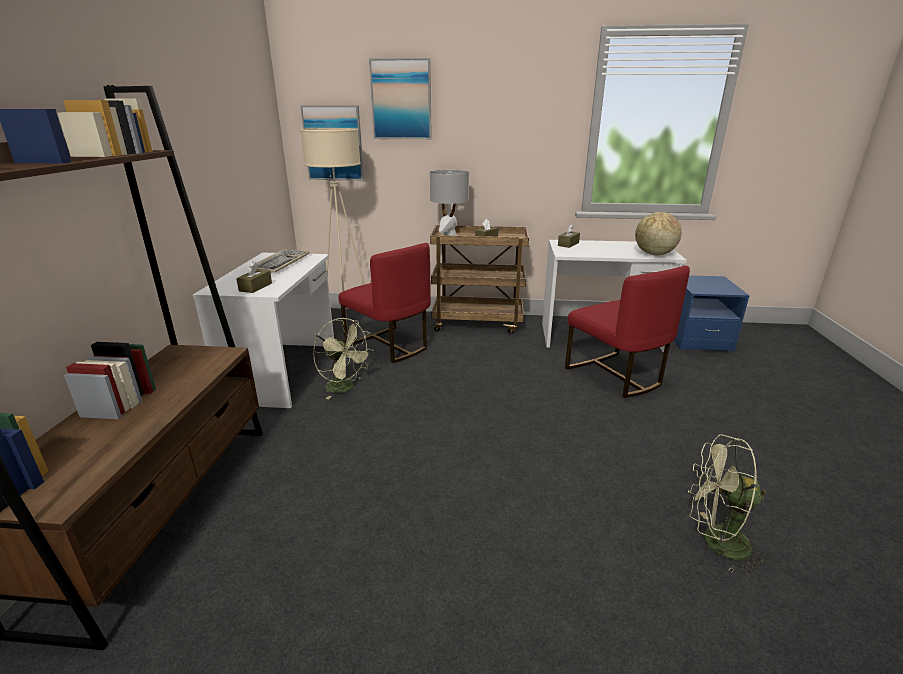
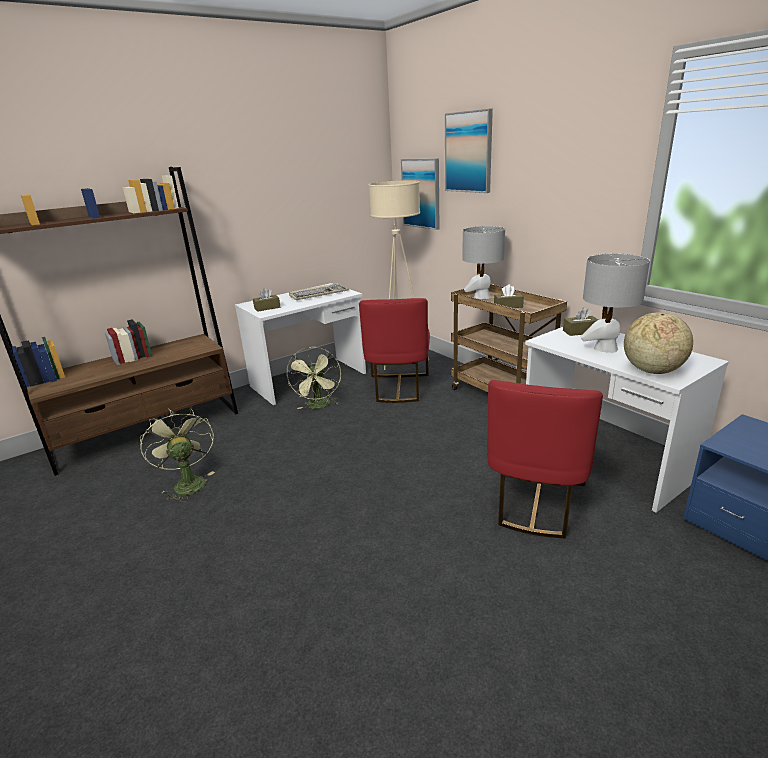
camera: 50 degrees right, 0 degrees up
green fan [688,434,770,573] -> green fan moved to [140,408,215,502]
none -> grey table lamp [581,254,650,353]

